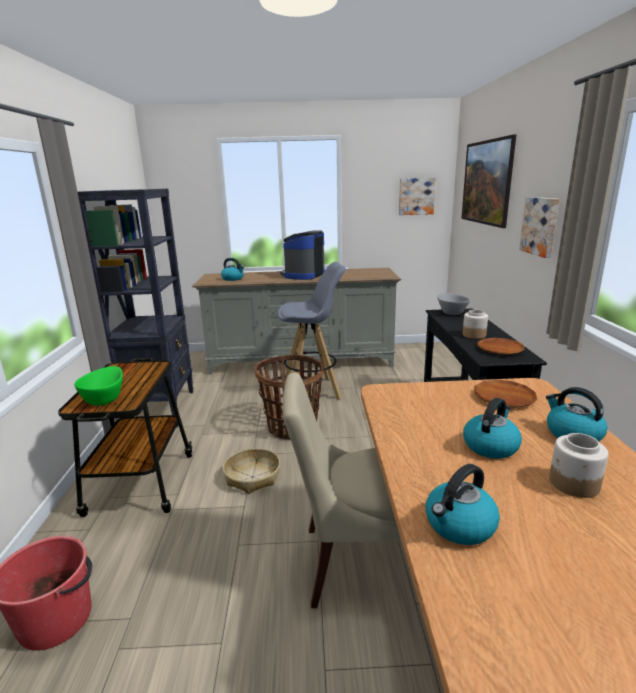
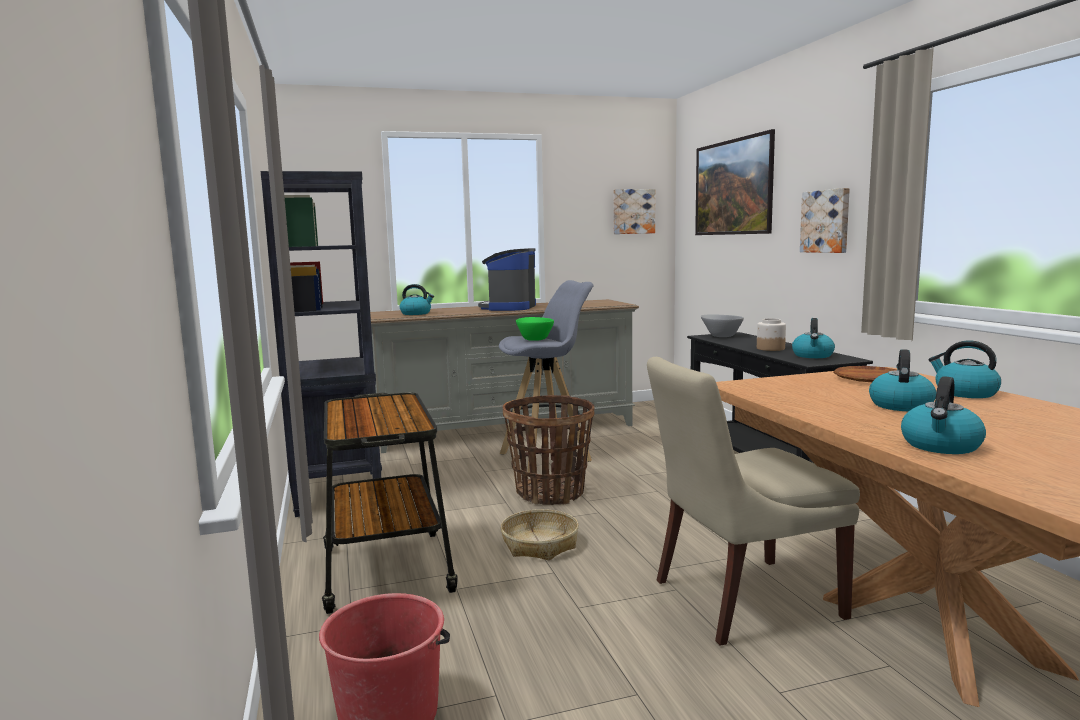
camera: 15 degrees left, 10 degrees down
green bowl [74,366,123,406] -> green bowl moved to [516,317,554,341]
brown plate [477,338,525,355] -> kettle [792,318,835,358]
jar [549,433,608,498] -> none

